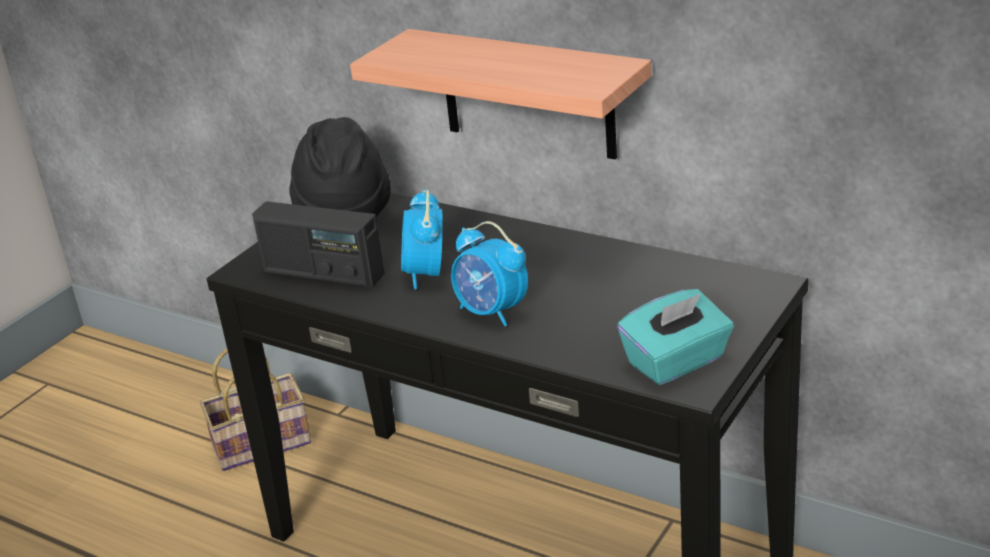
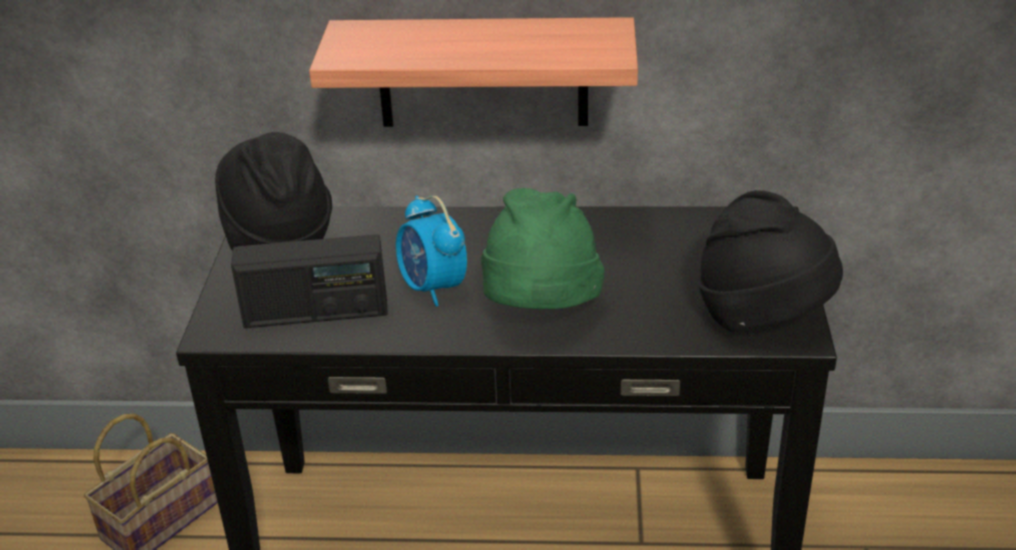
camera: 30 degrees left, 5 degrees up
alarm clock [451,221,528,326] -> green hat [481,188,604,309]
turquoise tissue box [617,289,734,385] -> black hat [698,190,843,332]

